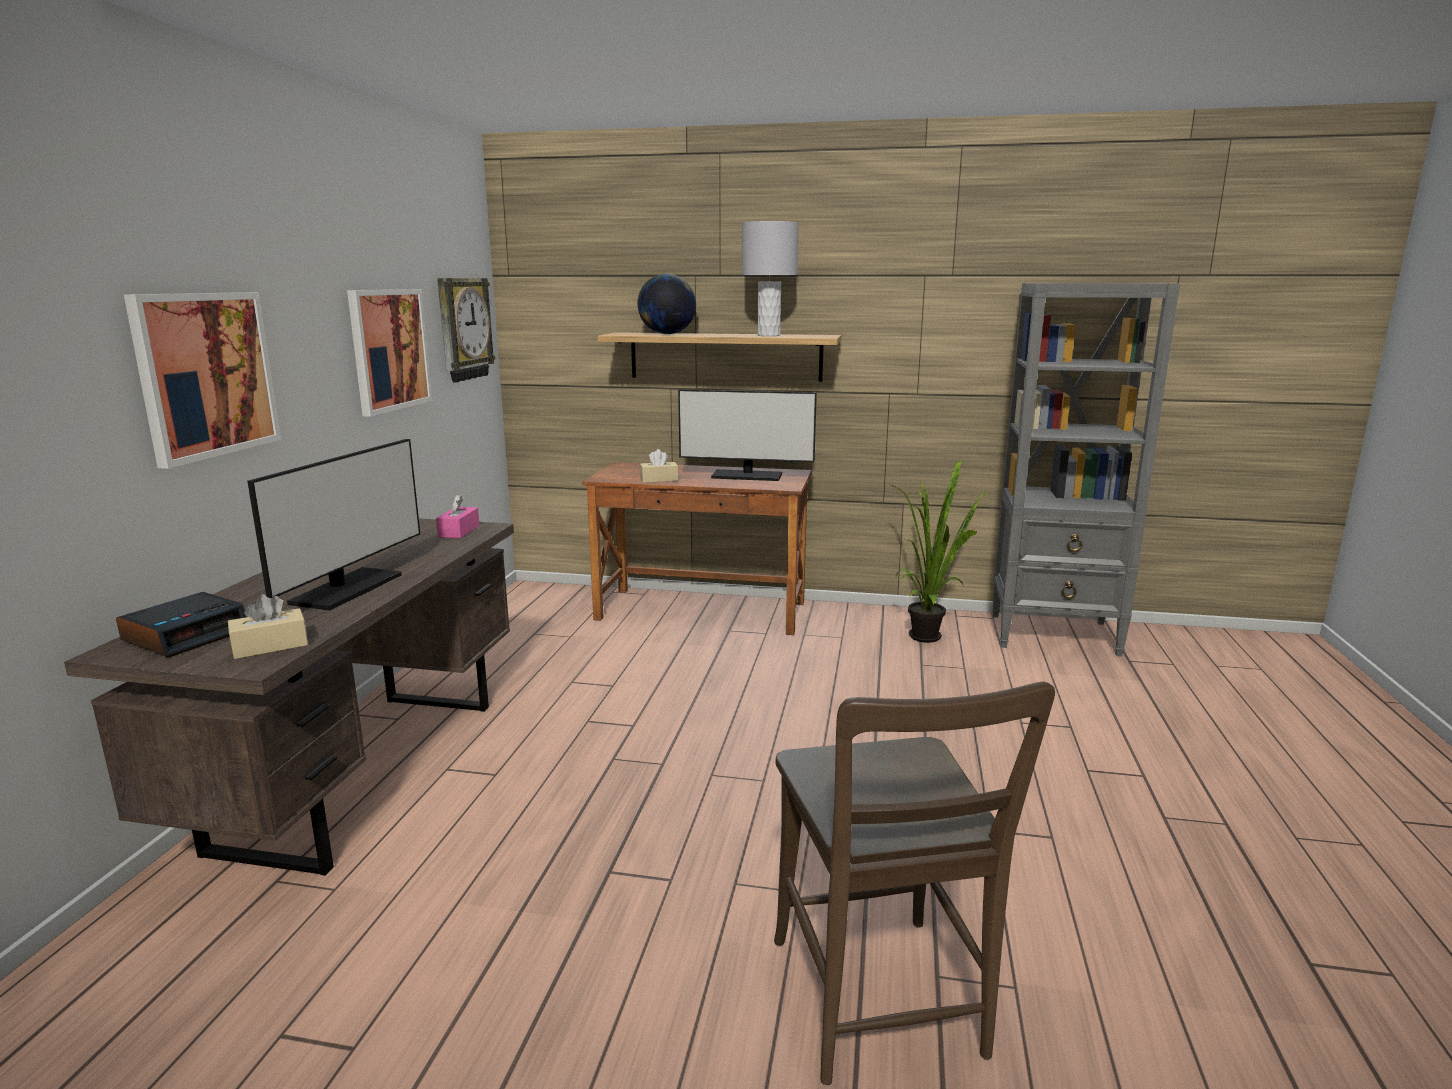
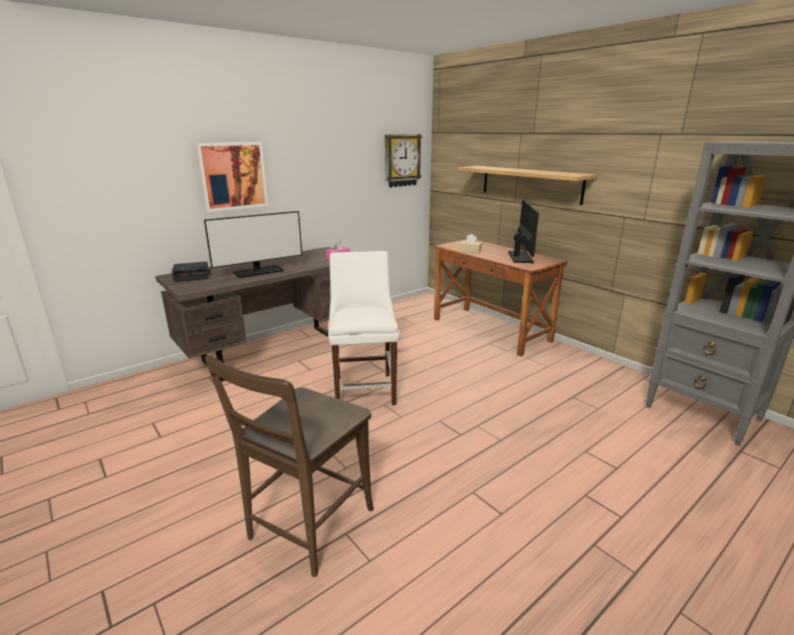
camera: 40 degrees right, 5 degrees up
beige tissue box [228,594,308,659] -> none
picture [347,289,433,417] -> none
globe [638,274,696,334] -> none
monitor [678,389,817,481] -> monitor turned 135 degrees counterclockwise [508,200,539,263]
grey table lamp [742,221,799,336] -> none
potted plant [891,460,988,643] -> none
none -> white chair [328,251,400,405]

